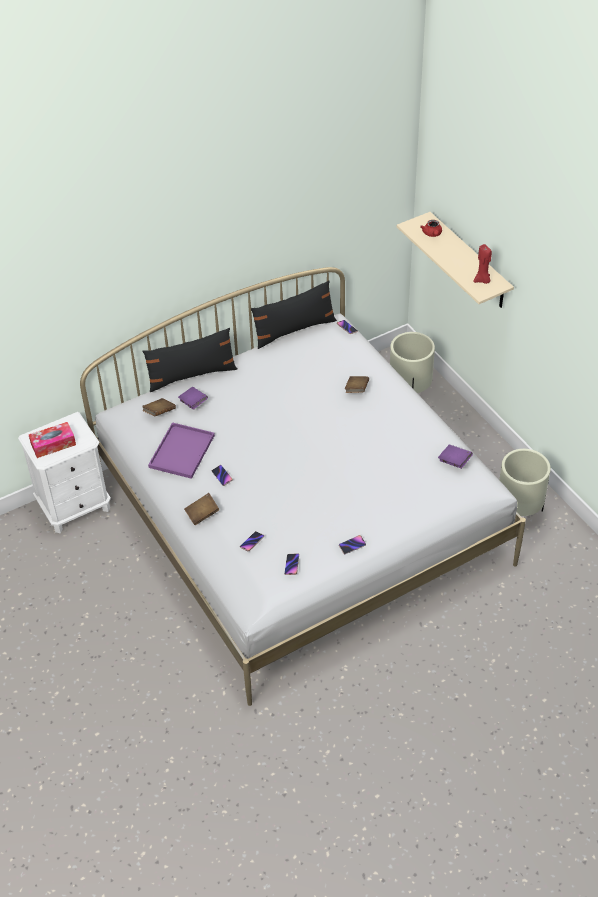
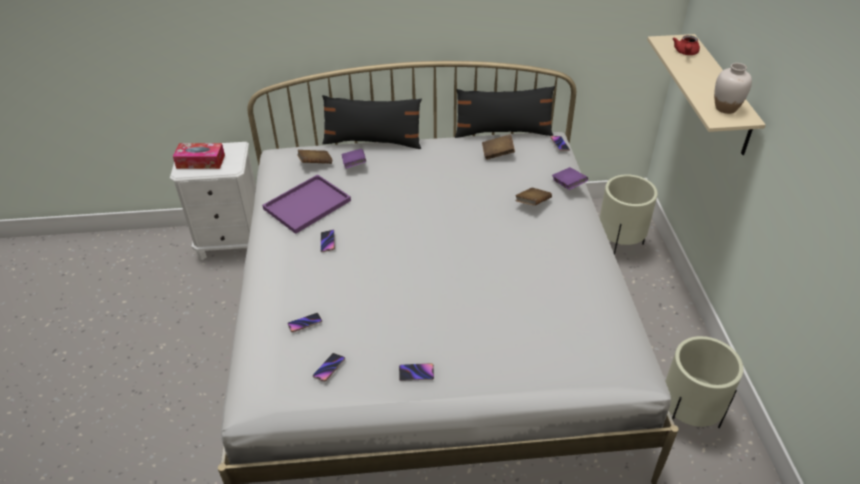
camera: 25 degrees right, 5 degrees down
brown book [184,493,220,525] -> brown book moved to [482,134,515,160]
purple book [438,445,473,469] -> purple book moved to [552,167,588,190]
red candle [473,244,492,284] -> white vase [714,63,752,114]

